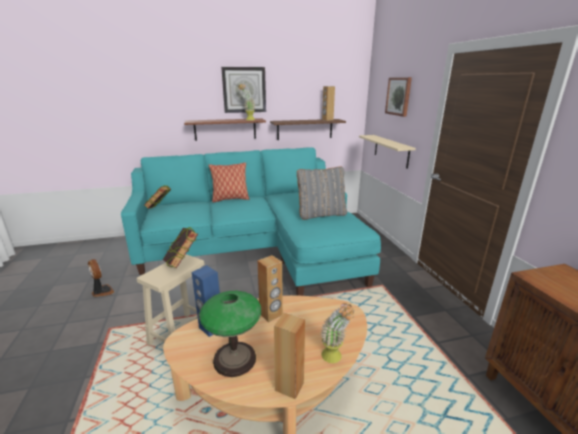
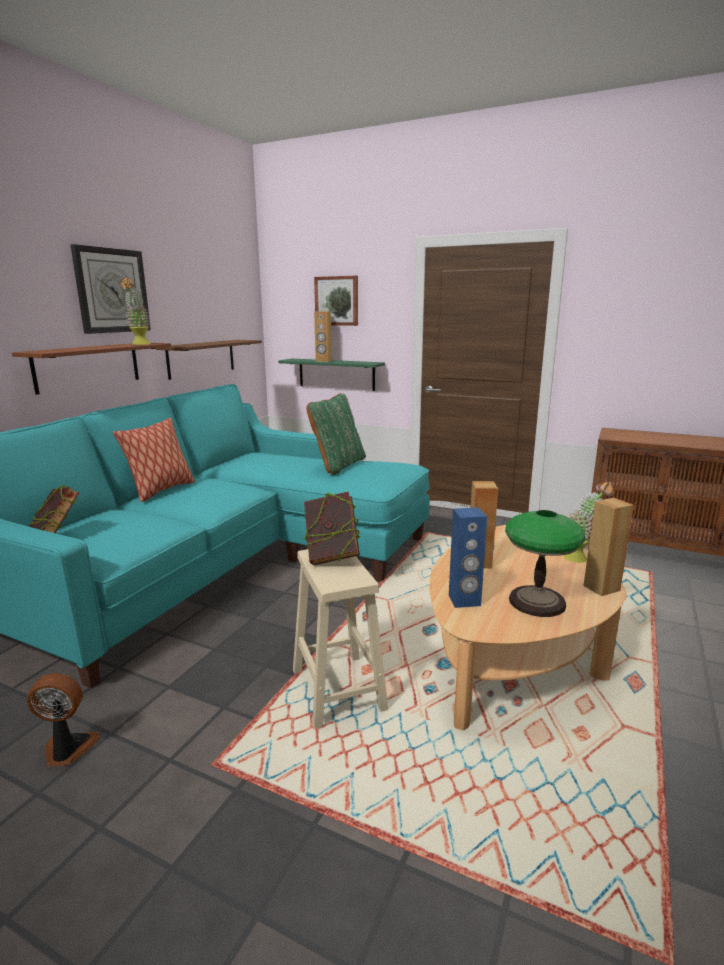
camera: 50 degrees left, 5 degrees down
grey pillow [297,167,347,220] -> green pillow [306,393,366,475]
brown speaker [322,86,335,121] -> brown speaker moved to [314,311,332,362]
beige shelf [359,135,416,169] -> green shelf [278,359,385,391]

